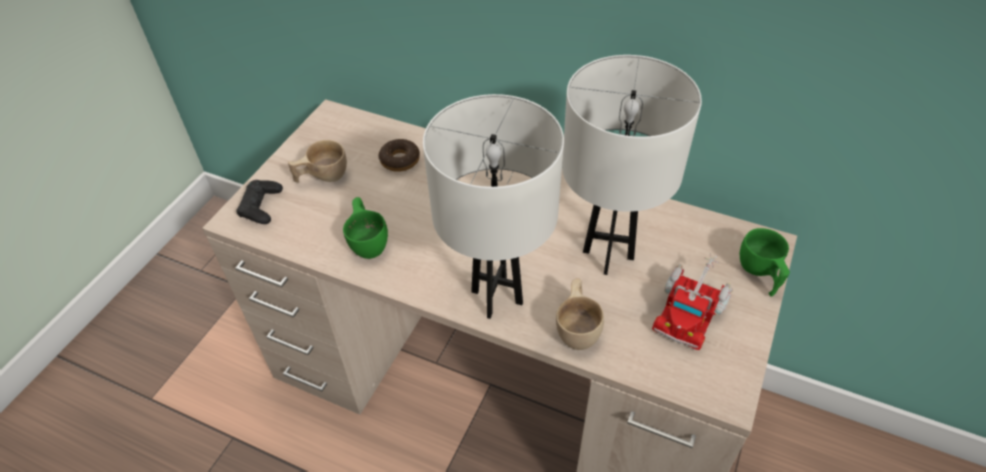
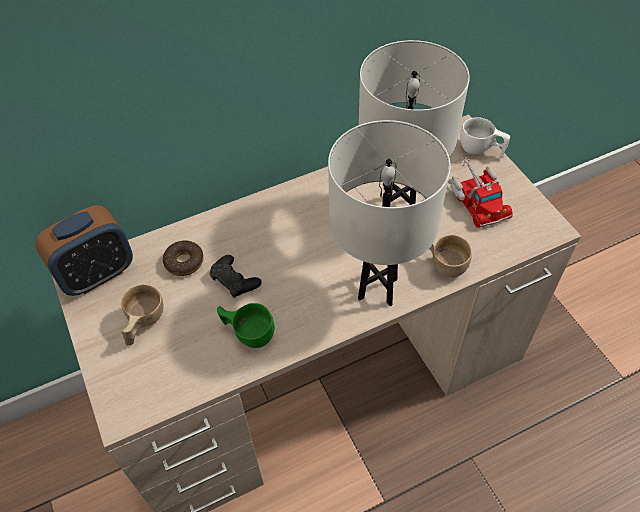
camera: 50 degrees left, 5 degrees up
black game controller [236,180,283,224] -> black game controller moved to [210,255,262,298]
green cup [740,228,790,297] -> white cup [460,117,510,158]
none -> alarm clock [35,205,133,296]

